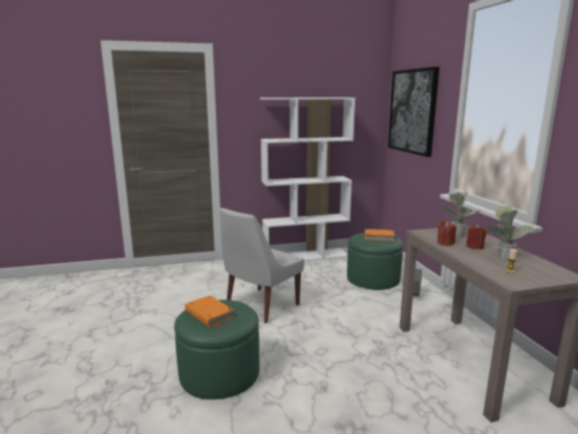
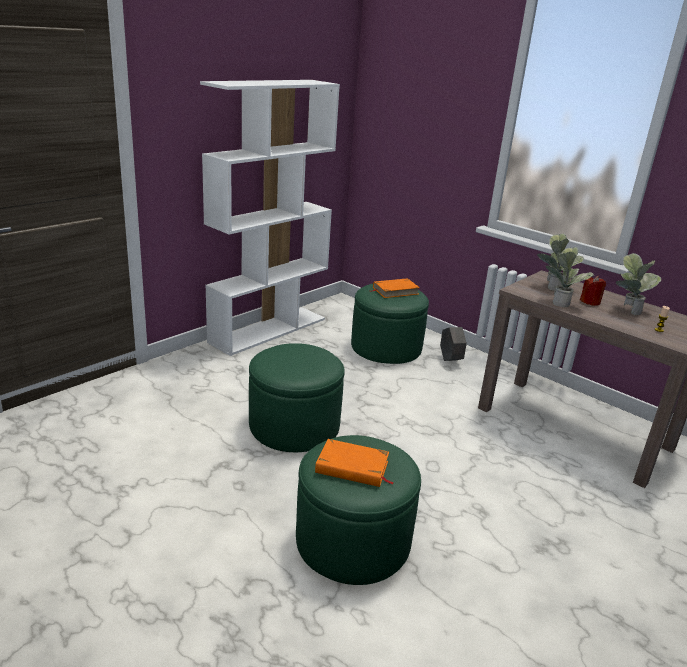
camera: 35 degrees left, 10 degrees up
white chair [220,208,304,323] -> green ottoman [249,343,345,452]
picture [388,67,439,157] -> none
red candle [437,221,456,246] -> potted plant [546,247,594,307]

